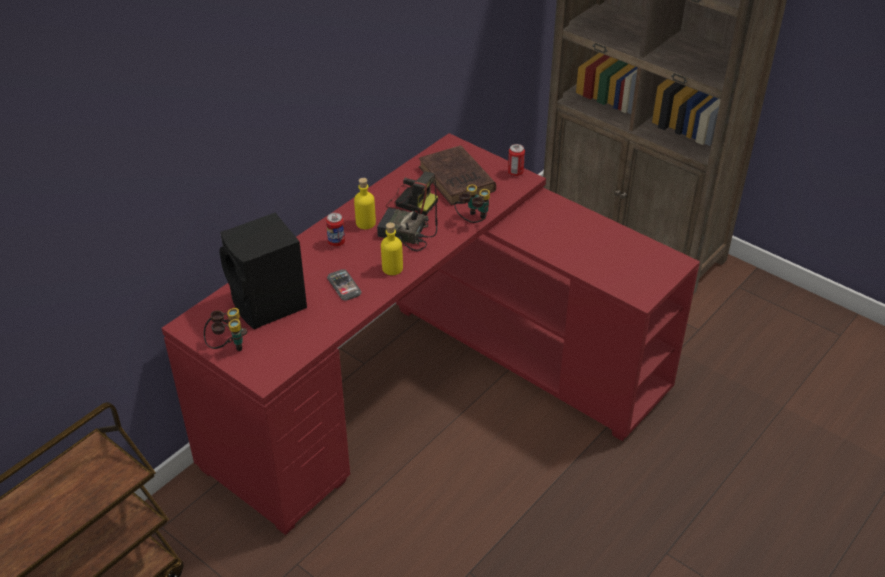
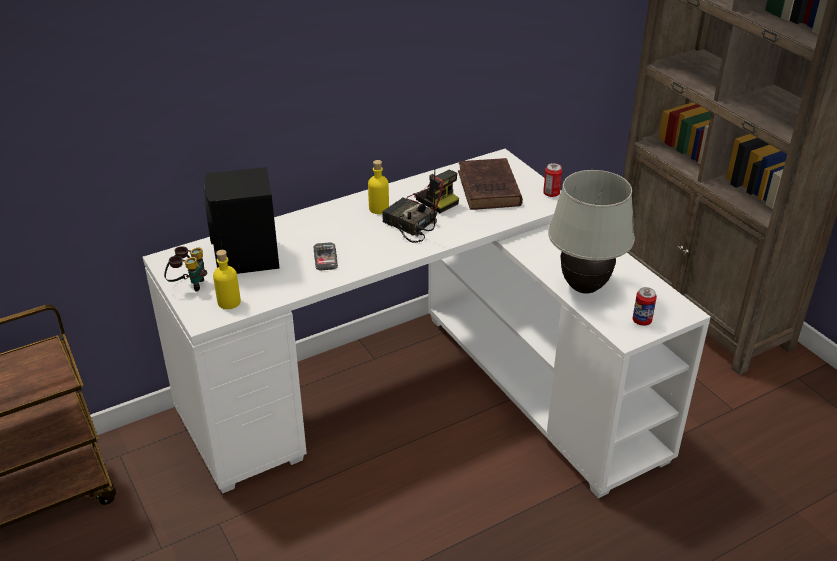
camera: 20 degrees right, 5 degrees down
red desk [162,133,700,535] -> white desk [143,149,710,498]
can [326,213,345,247] -> can moved to [633,287,657,326]
yellow bottle [381,222,403,275] -> yellow bottle moved to [213,250,241,309]
binoculars [455,184,490,223] -> none
none -> white table lamp [548,170,635,294]

